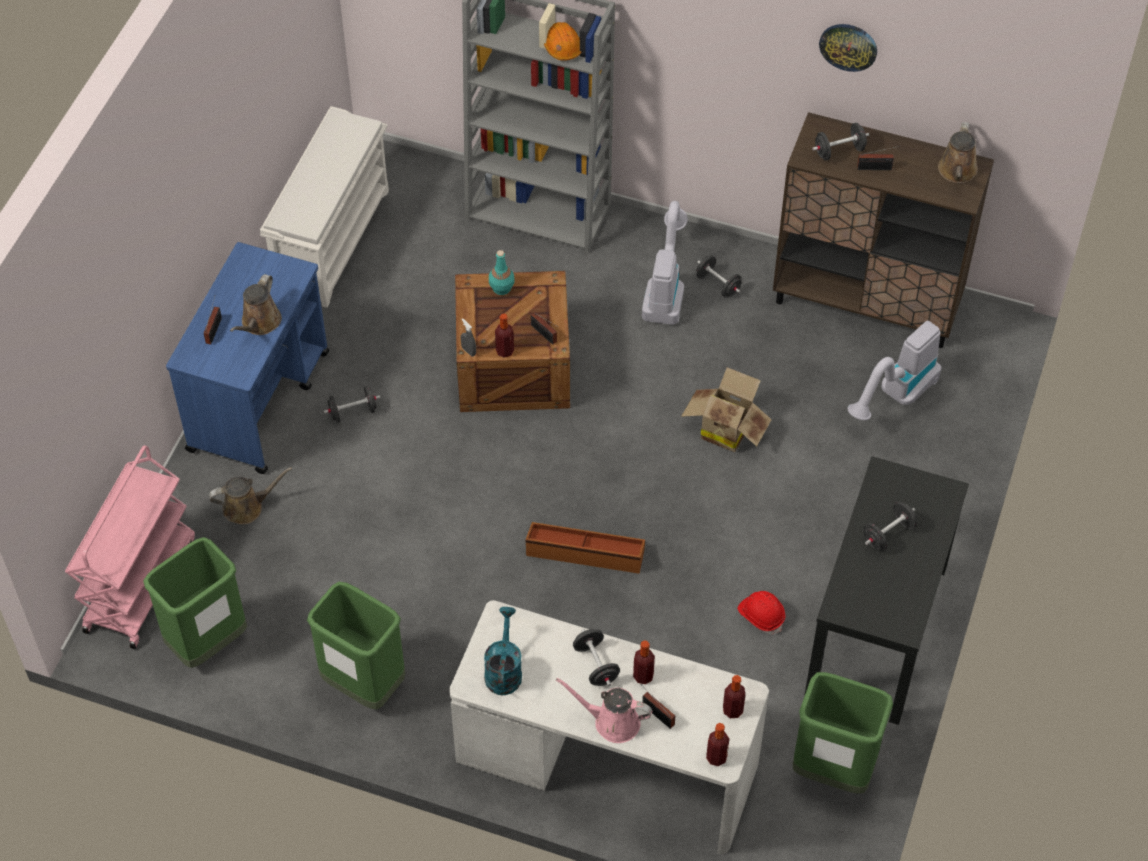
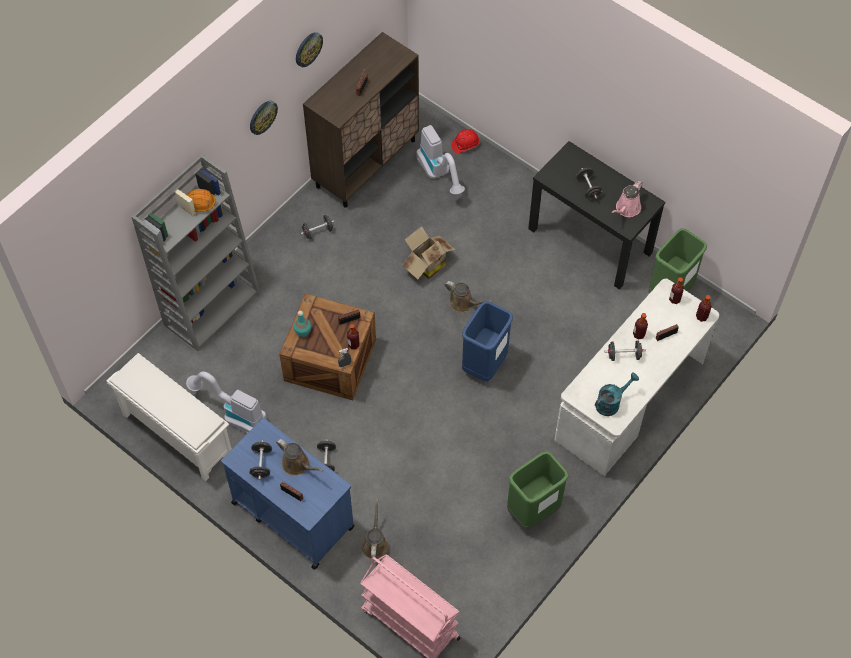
camera: 70 degrees left, 5 degrees up
green trash can [143,537,247,668] -> none
turquoise watering can [484,607,522,695] -> turquoise watering can turned 120 degrees clockwise [595,373,639,416]
brown storage box [526,522,645,574] -> blue trash can [462,301,513,382]
pink watering can [556,678,652,743] -> pink watering can moved to [612,180,643,217]
vacuum cleaner [642,201,688,325] -> vacuum cleaner moved to [186,371,267,434]
red hard hat [738,591,785,634] -> red hard hat moved to [451,129,480,153]
black dumbbell [812,123,869,161] -> black dumbbell moved to [250,440,272,480]
brown watering can [938,122,978,183] -> brown watering can moved to [445,281,492,313]
none -> wall clock [250,101,278,135]

